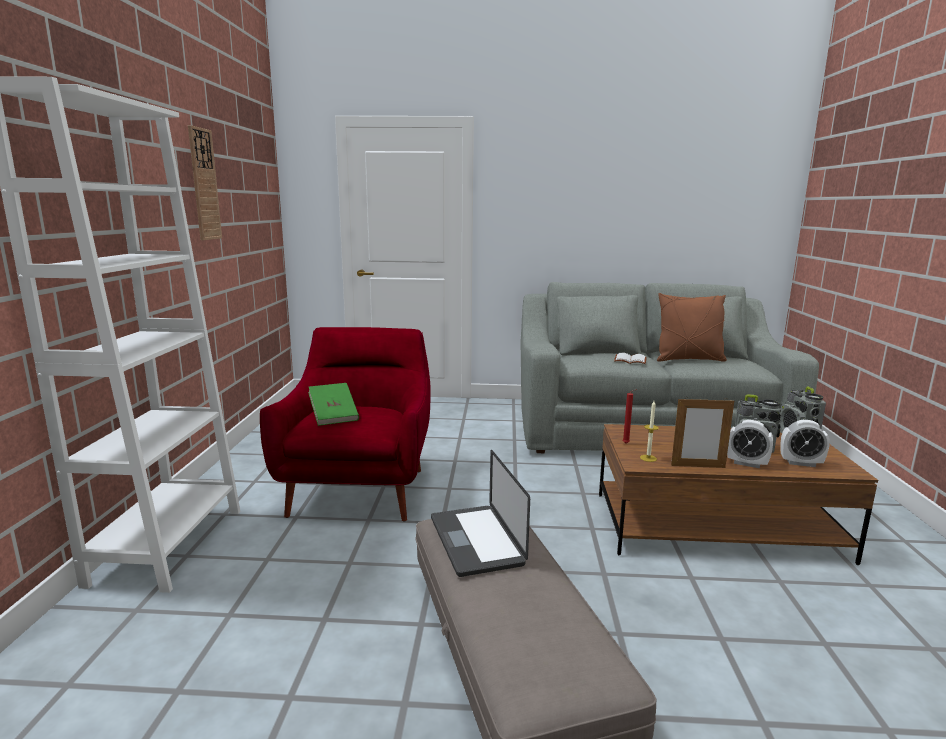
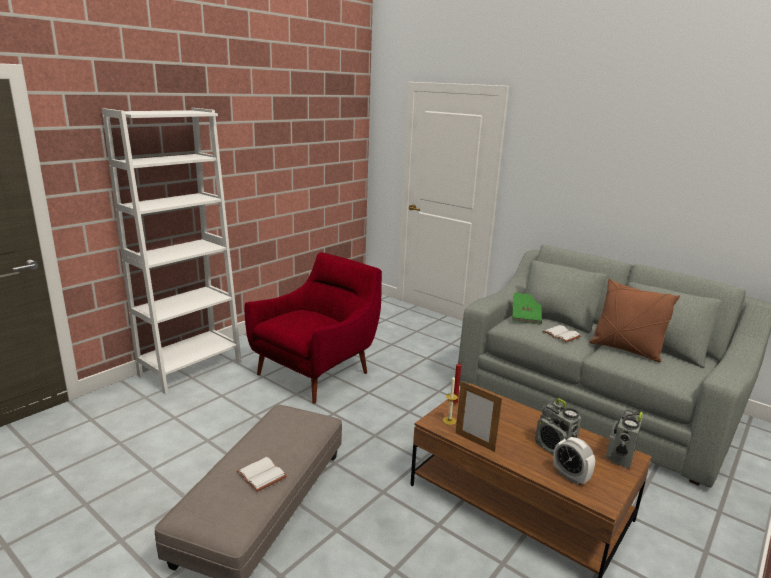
camera: 35 degrees right, 5 degrees up
wall clock [188,125,222,240] -> none
green book [308,383,359,426] -> green book moved to [512,293,542,325]
laptop [431,450,530,577] -> none
alarm clock [727,420,773,468] -> none
none -> white book [237,457,287,492]

